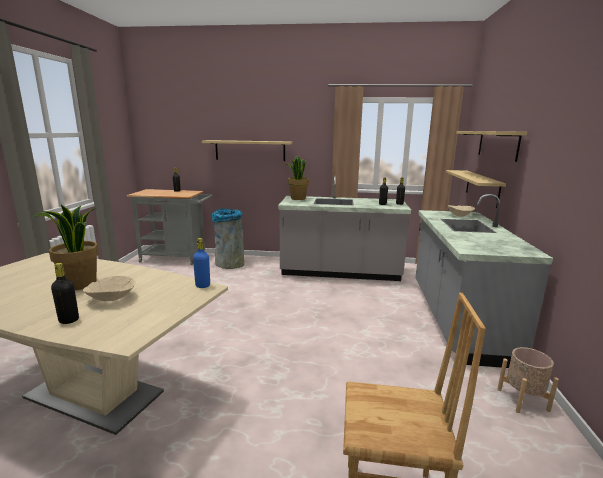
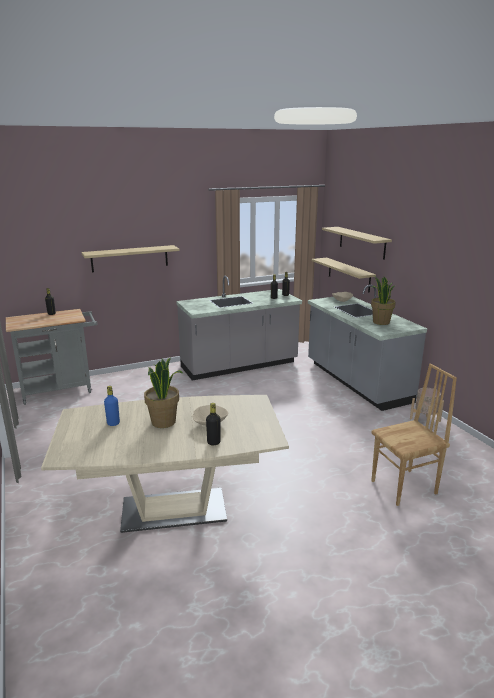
camera: 30 degrees left, 5 degrees up
blue bottle [193,238,210,288] -> blue bottle moved to [104,386,120,426]
grey trash can [212,209,244,269] -> none
potted plant [286,156,309,200] -> potted plant moved to [371,275,396,325]

